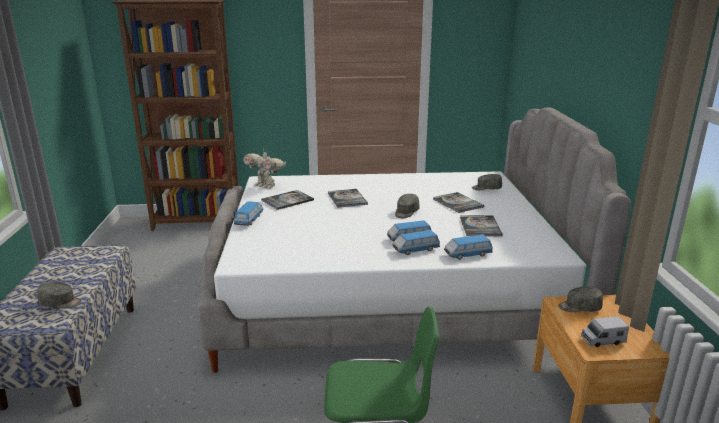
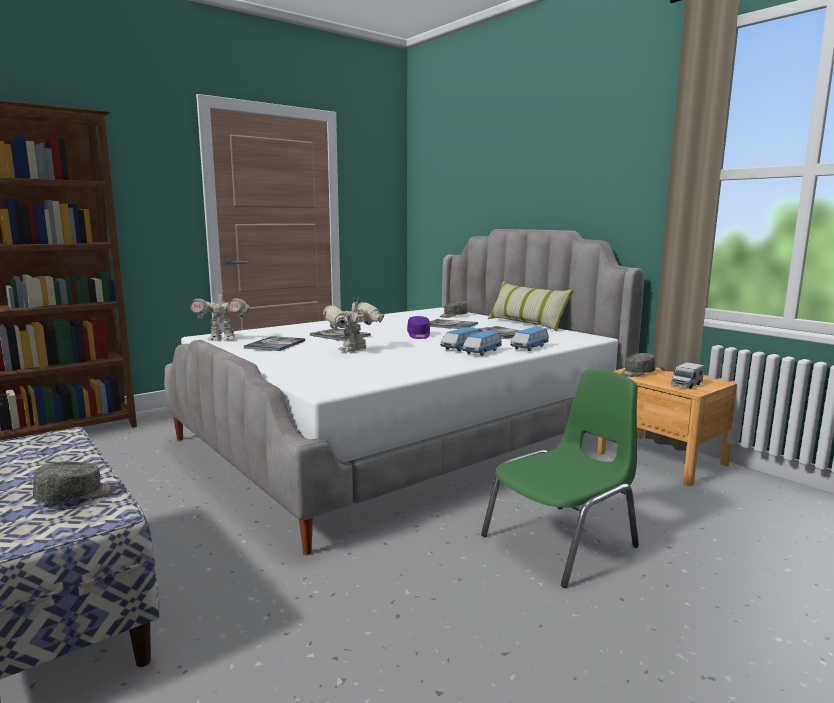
camera: 35 degrees left, 10 degrees down
toy car [234,201,263,226] -> none
grey cap [395,194,420,218] -> purple cap [407,316,430,339]
none -> toy robot [323,297,384,352]
none -> pillow [487,281,573,331]

